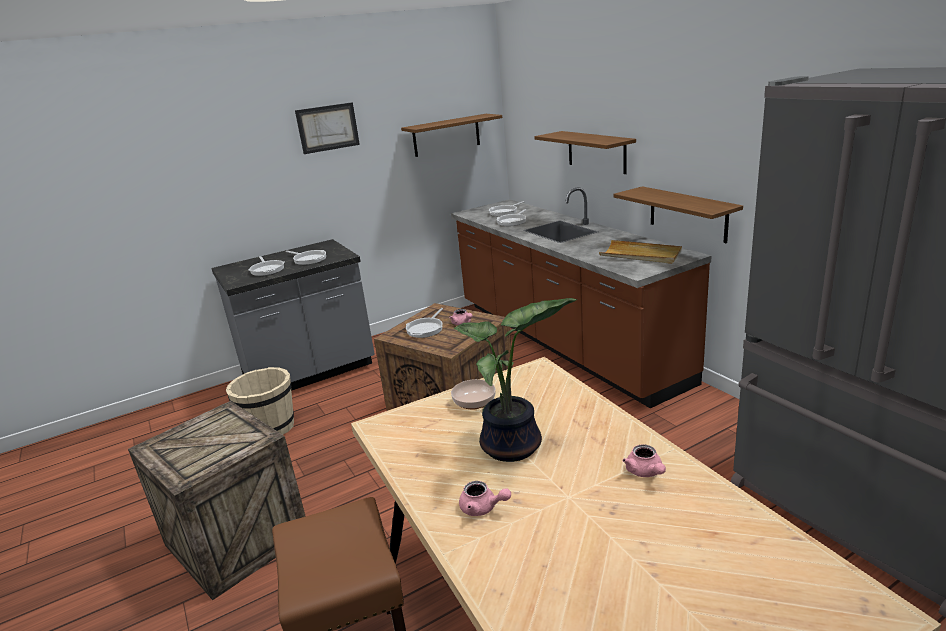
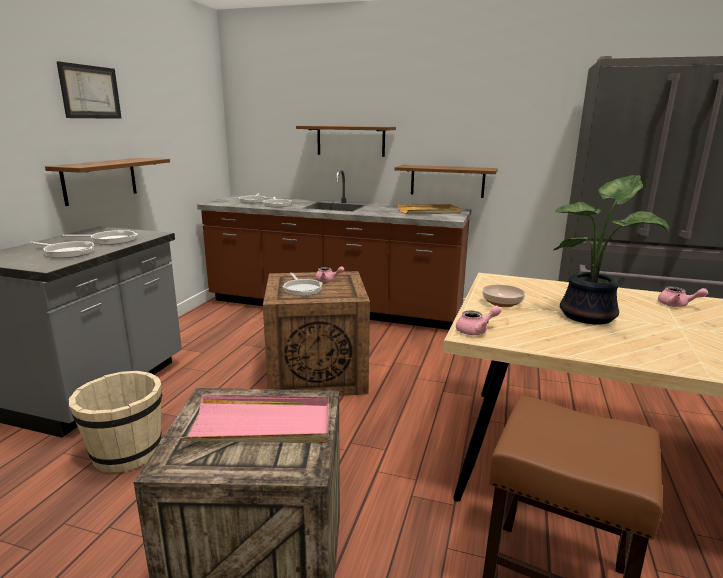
camera: 45 degrees left, 5 degrees down
shelf [401,114,502,157] -> shelf moved to [45,158,170,206]
pink teapot [459,481,511,516] -> pink teapot moved to [456,306,501,335]
none -> pink tray [181,395,329,443]

